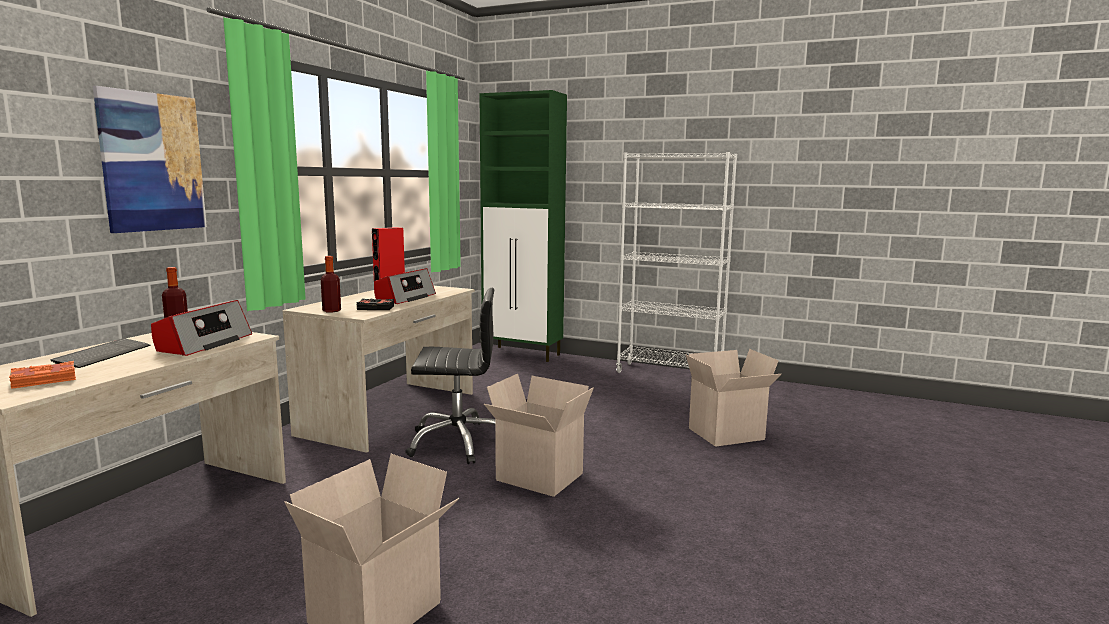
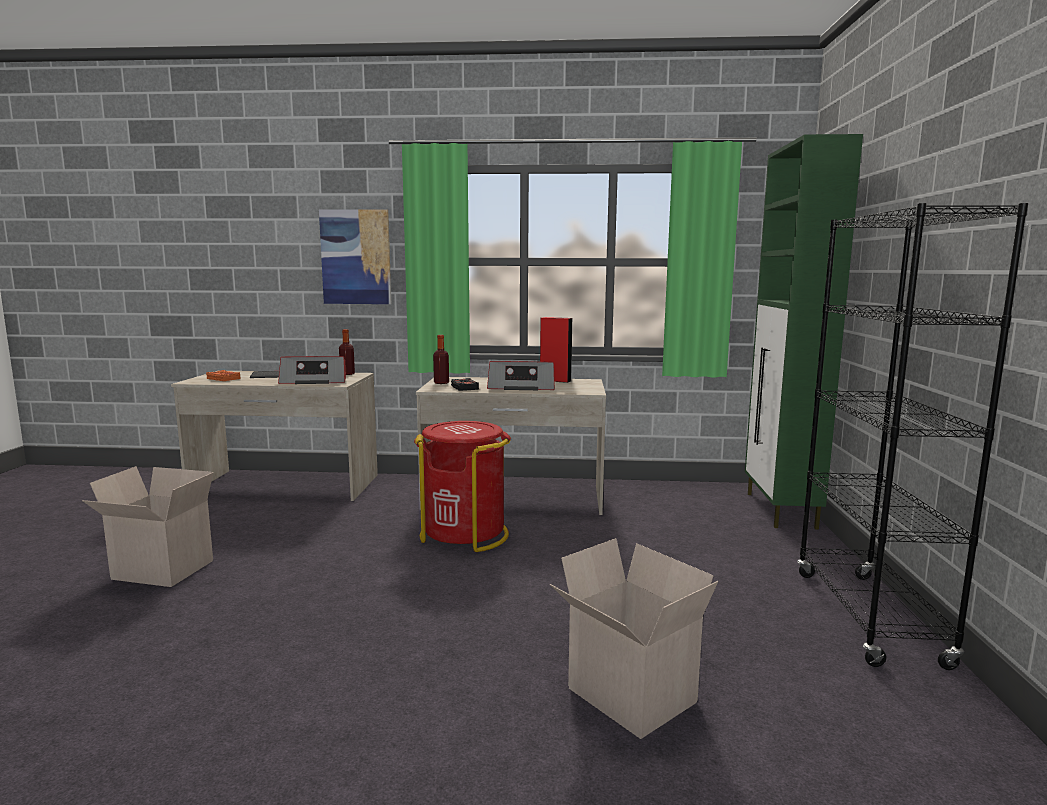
camera: 70 degrees right, 0 degrees up
black office chair [405,288,495,464] -> red trash can [414,421,511,552]
cardboard box [484,374,594,497] -> none
white bookcase [616,152,737,373] -> black bookcase [797,203,1028,670]

